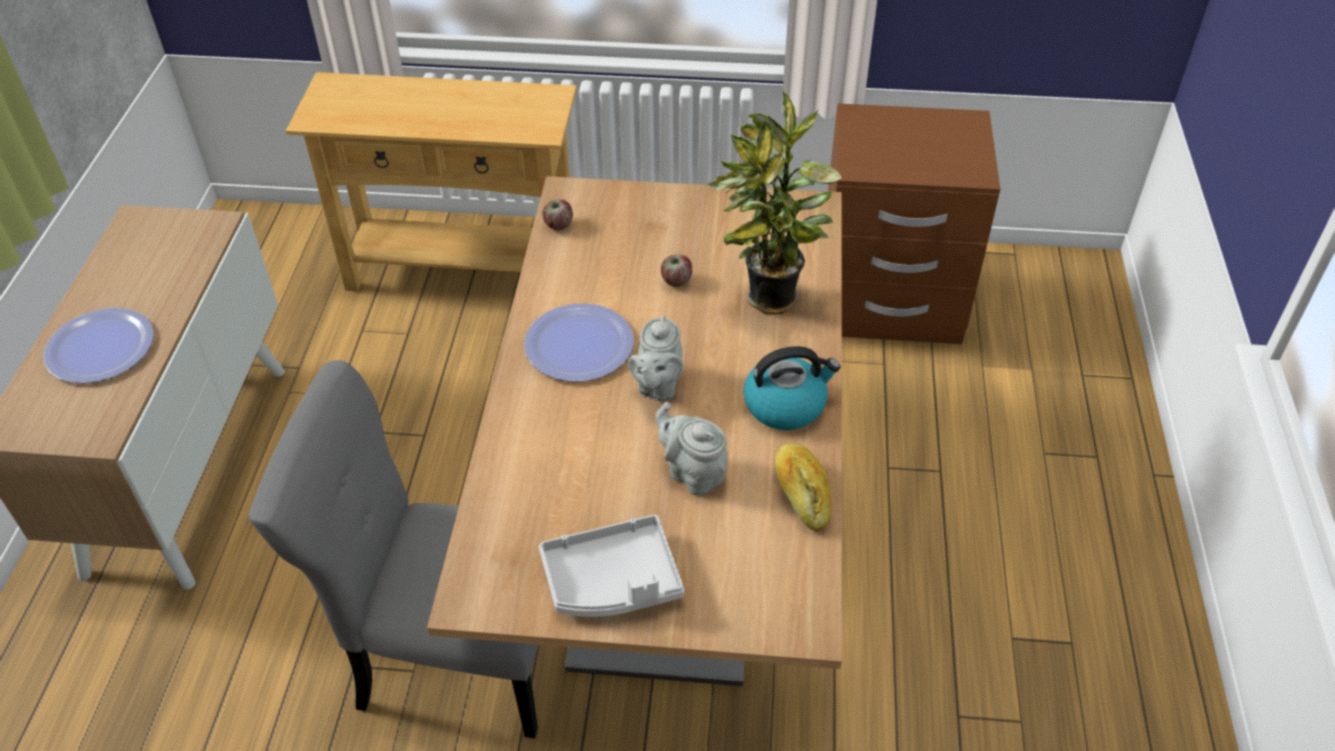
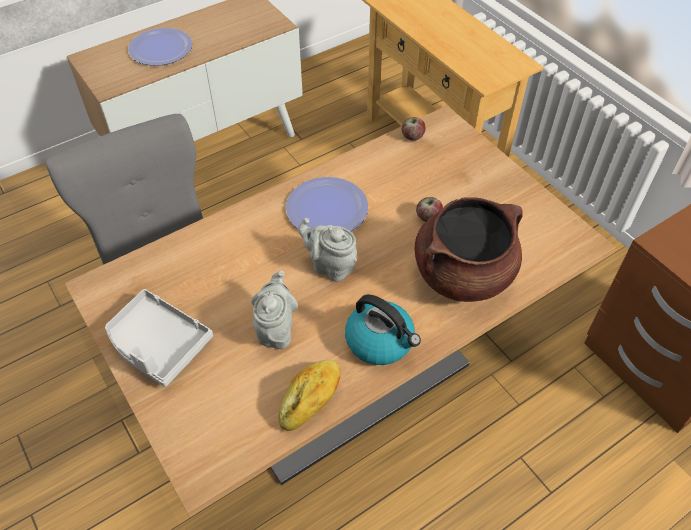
camera: 50 degrees right, 5 degrees up
grey teapot [628,315,683,402] -> grey teapot turned 60 degrees clockwise [298,218,357,282]
potted plant [708,90,842,314] -> brown cooking pot [415,197,523,302]

